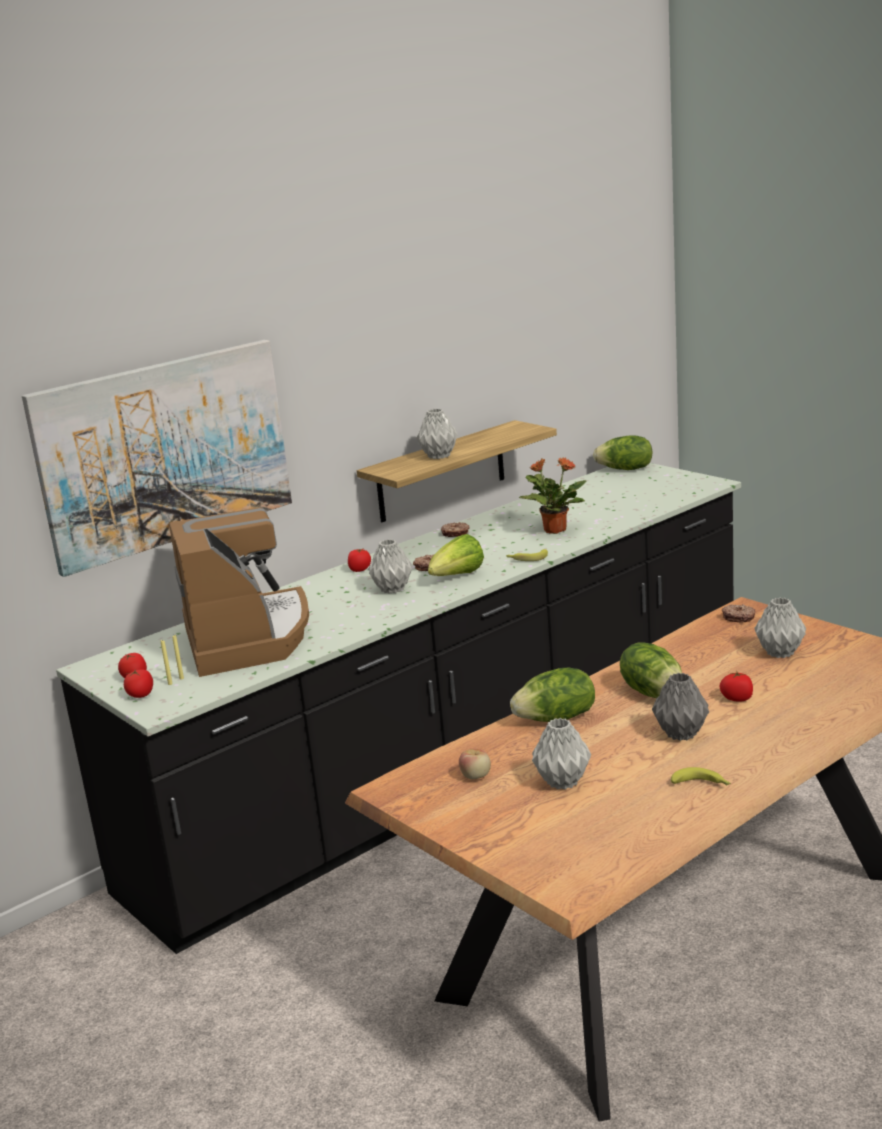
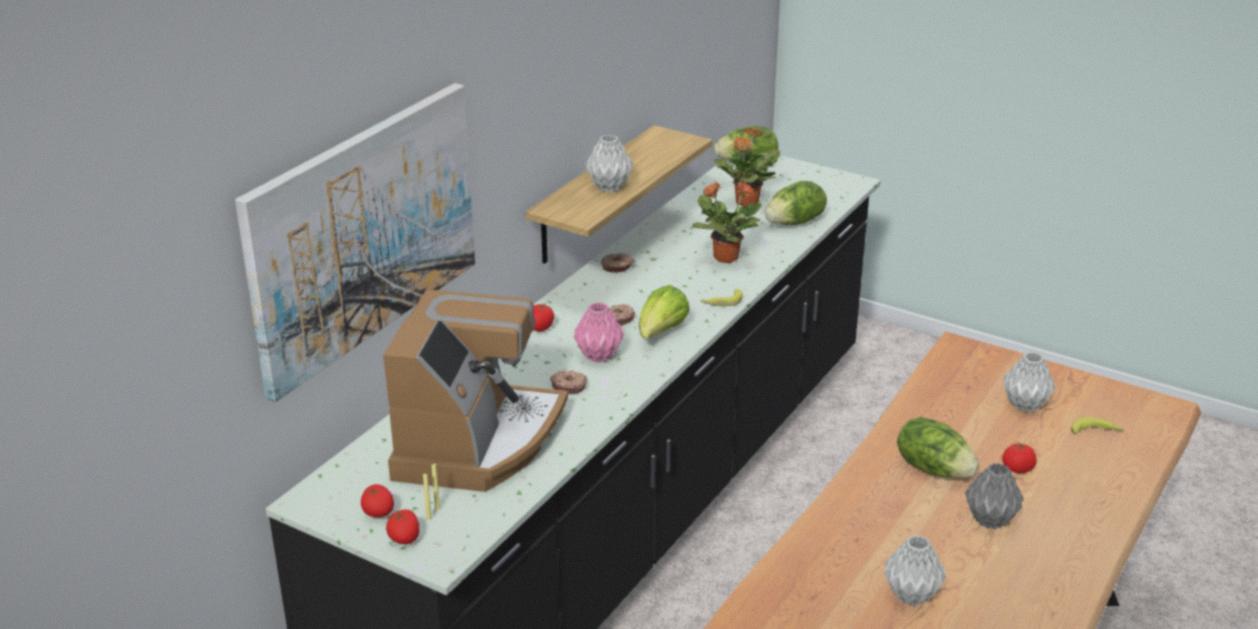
camera: 20 degrees left, 10 degrees up
coffee machine [169,507,309,677] -> coffee machine turned 45 degrees clockwise [383,289,568,492]
grey vase [368,539,413,594] -> pink vase [574,302,624,363]
apple [459,749,491,779] -> none
lettuce [510,668,595,722] -> lettuce moved to [765,181,827,225]
banana [671,767,731,786] -> banana moved to [1071,417,1124,434]
donut [722,604,756,622] -> donut moved to [550,370,587,394]
none -> potted plant [714,126,780,206]

